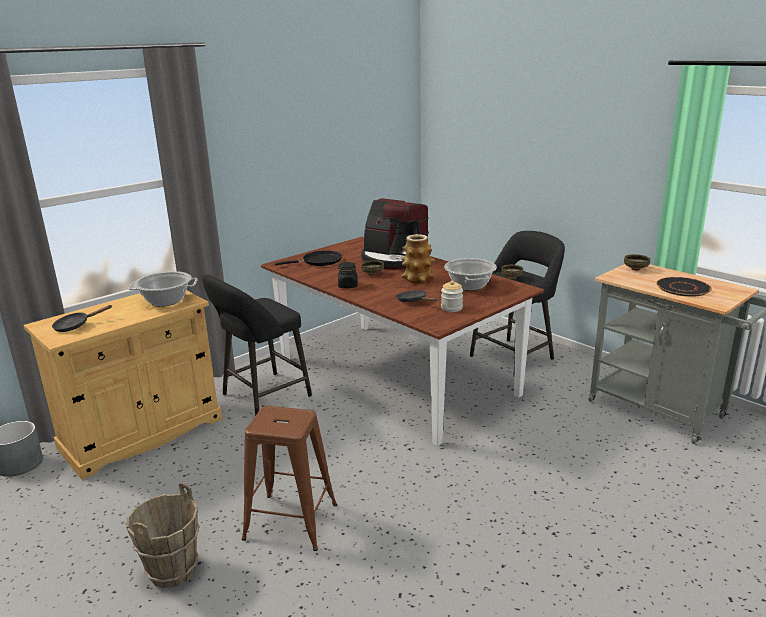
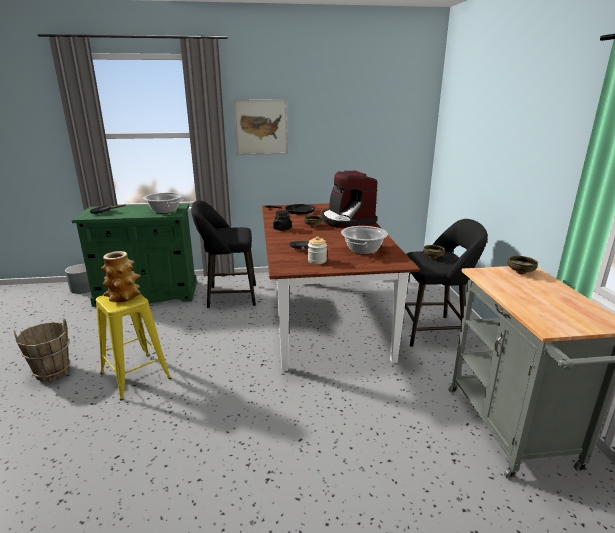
camera: 35 degrees right, 0 degrees up
beige cabinet [24,290,222,480] -> green cabinet [72,204,197,307]
brown stool [242,406,337,551] -> yellow stool [96,294,171,401]
vase [401,234,435,283] -> vase moved to [101,251,141,302]
black plate [656,277,712,297] -> none
none -> picture [233,99,288,155]

